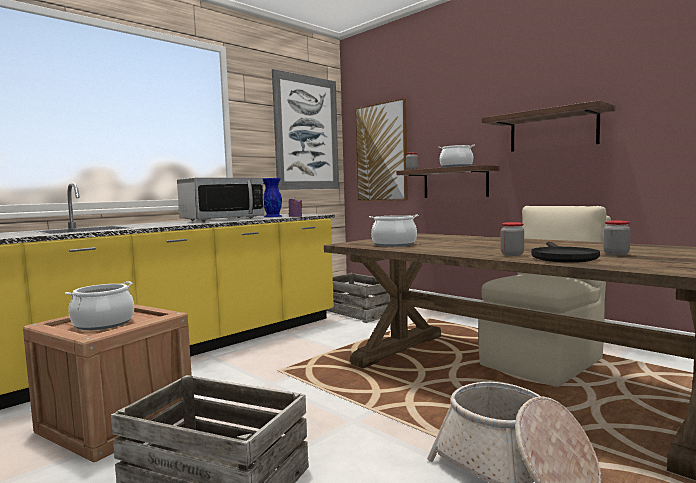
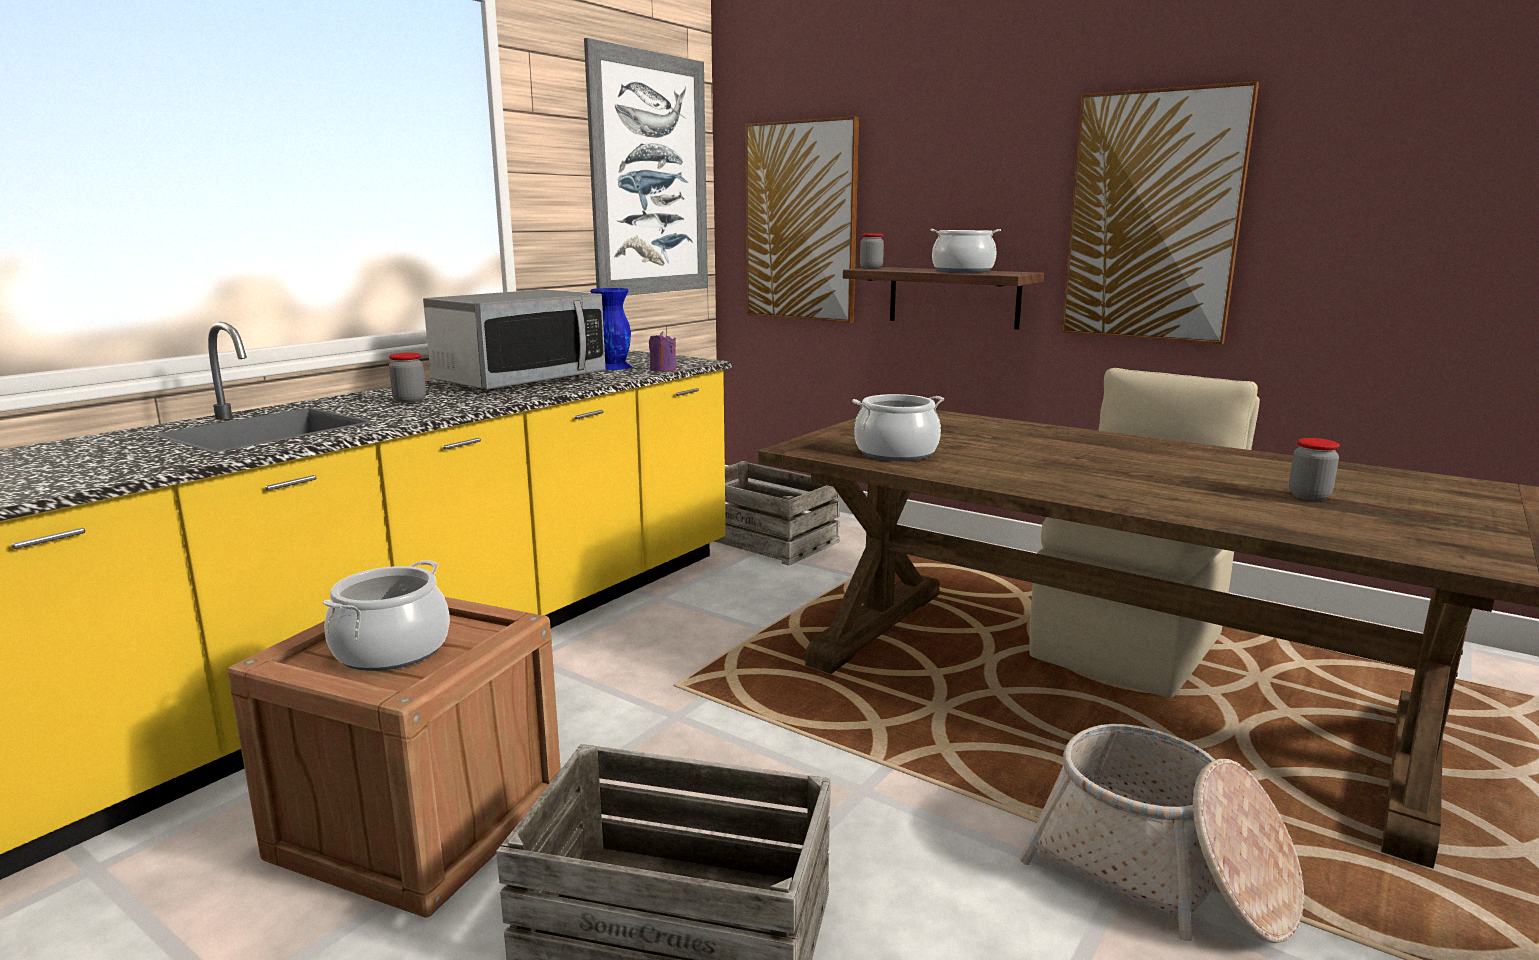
camera: 10 degrees left, 10 degrees up
shelf [482,100,615,152] -> picture [1061,81,1259,344]
jar [501,222,524,256] -> jar moved to [389,353,426,403]
black frying pan [531,242,600,263] -> none

